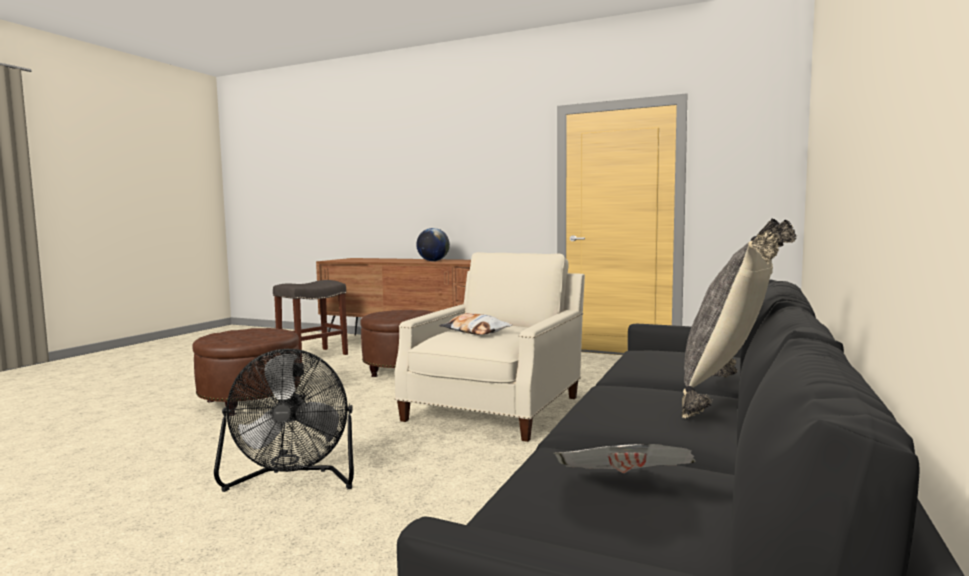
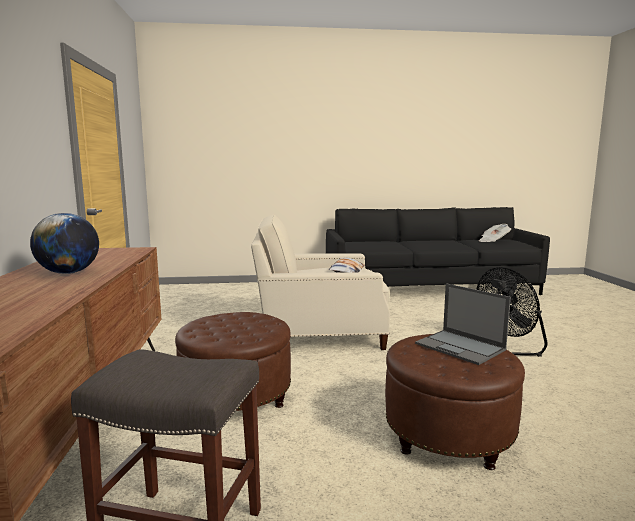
camera: 120 degrees left, 5 degrees up
pillow [681,218,797,419] -> none
none -> laptop [415,283,511,365]

